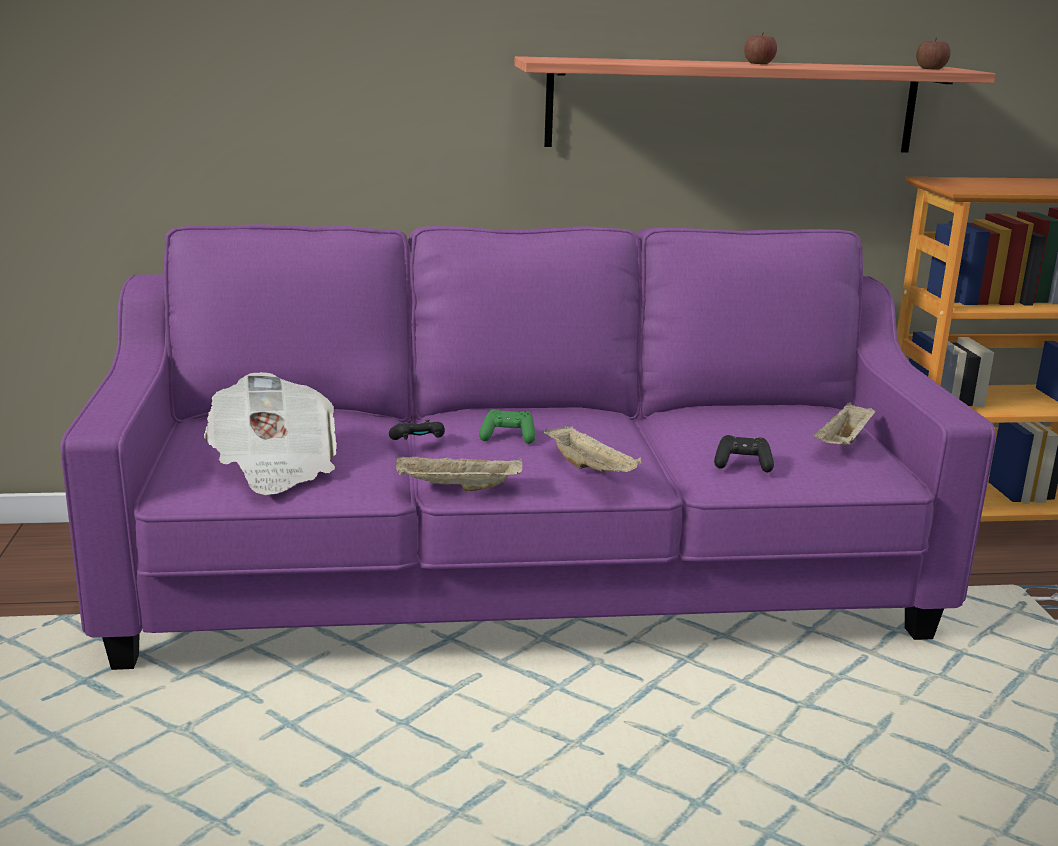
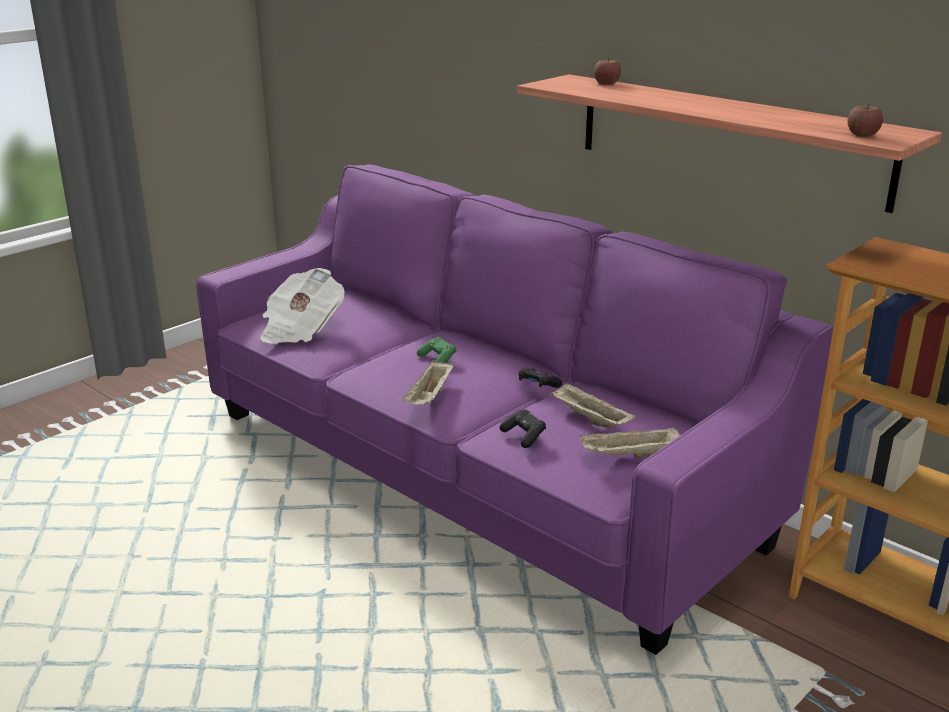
camera: 50 degrees right, 5 degrees up
black game controller [389,420,445,440] -> black game controller moved to [519,368,562,388]
beige tray [396,456,522,491] -> beige tray moved to [550,383,636,428]
apple [744,33,777,64] -> apple moved to [594,58,621,85]

